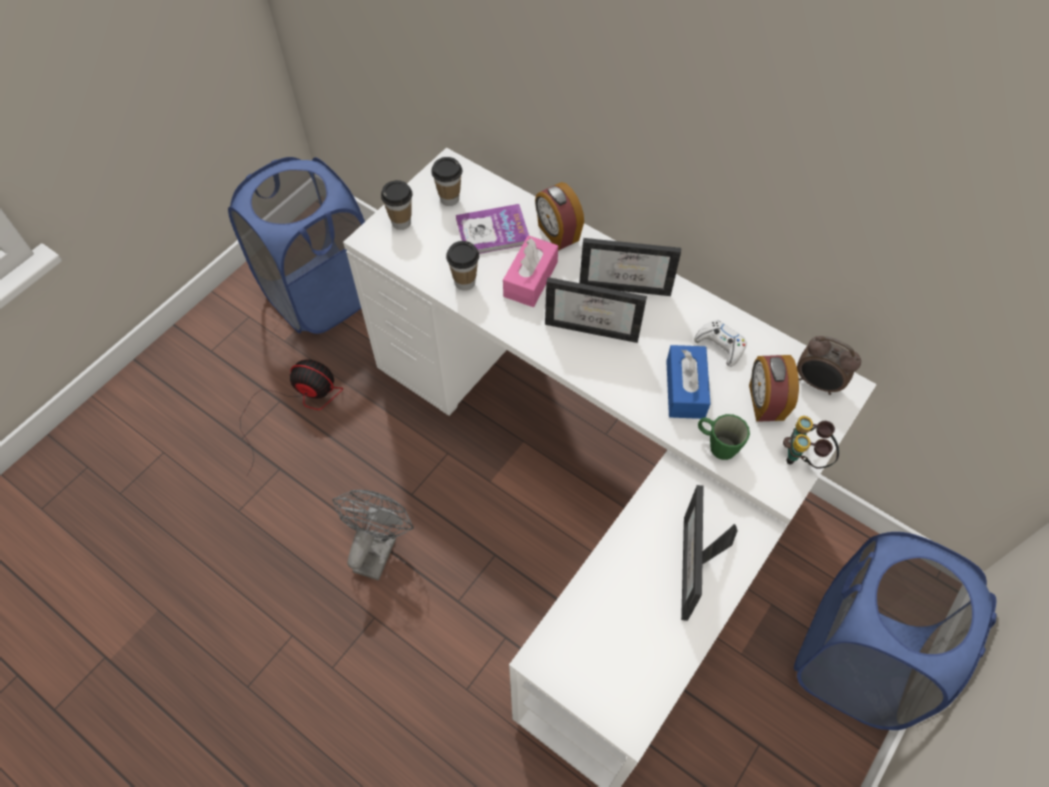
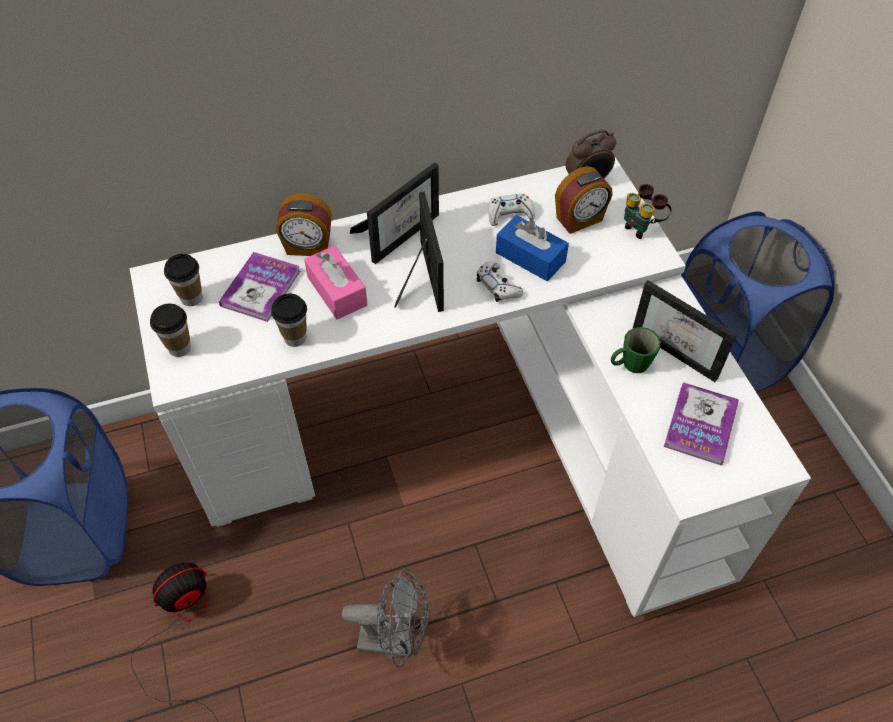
camera: 55 degrees left, 5 degrees down
grey fan [332,490,414,580] -> grey fan turned 135 degrees clockwise [342,568,428,668]
picture frame [545,277,647,343] -> picture frame turned 60 degrees counterclockwise [394,192,444,312]
green mug [698,414,750,460] -> green mug moved to [611,327,661,373]
alarm clock [749,355,799,422] -> alarm clock turned 60 degrees counterclockwise [555,166,612,234]
none -> white game controller [477,262,523,302]
none -> book [664,382,739,466]

